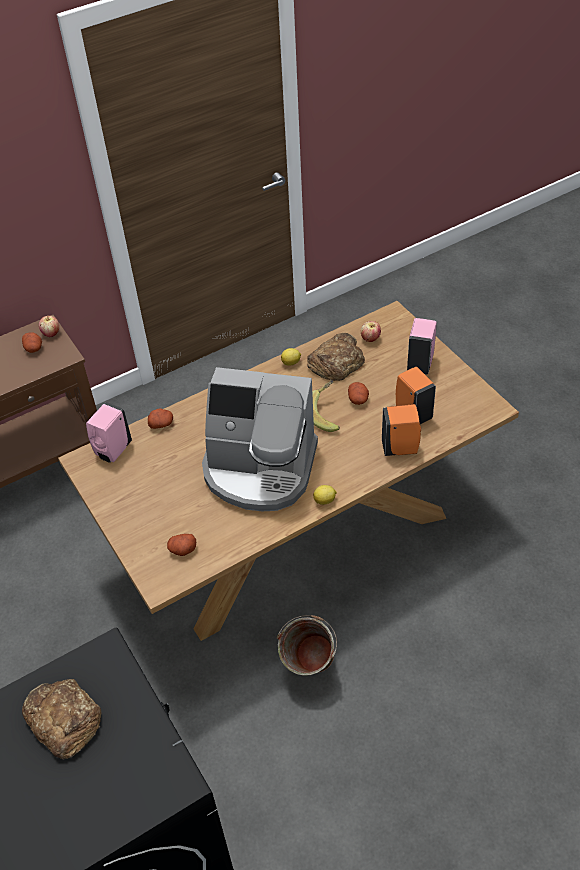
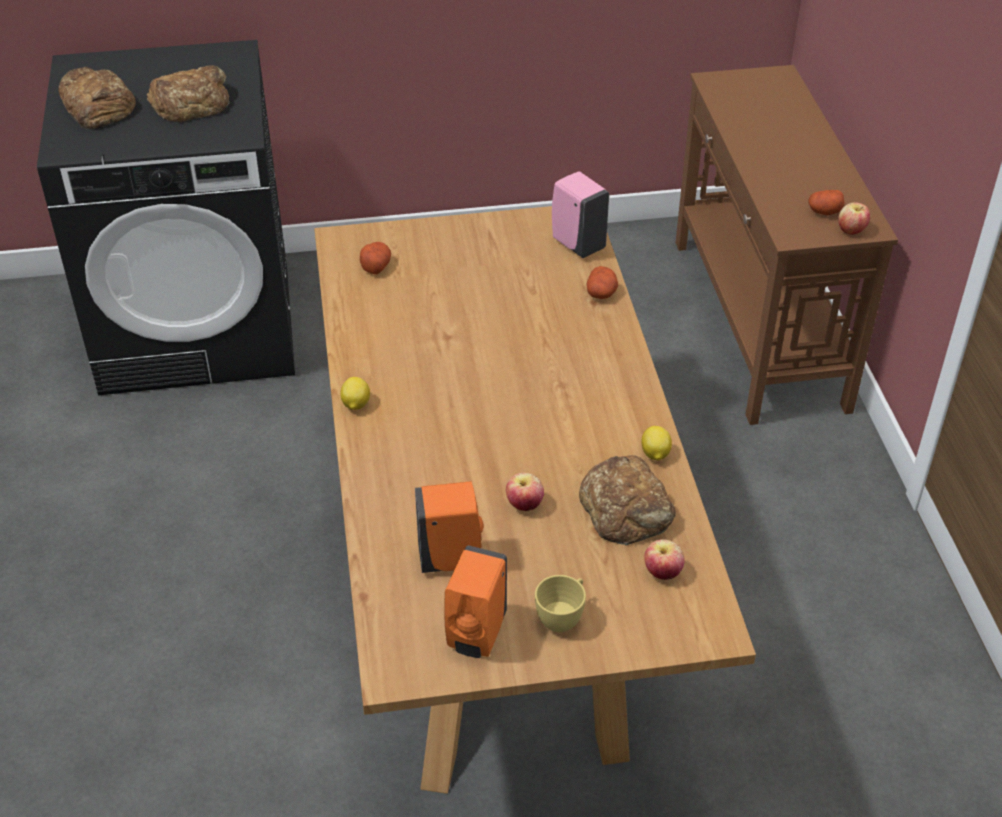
camera: 110 degrees right, 5 degrees down
coffee machine [202,367,318,511] -> none
green bucket [277,615,337,676] -> none
banana [312,380,340,432] -> none
potato [348,382,369,405] -> apple [506,473,544,511]
orange soap dispenser [382,404,421,456] -> orange soap dispenser moved to [444,546,507,658]
pink soap dispenser [407,318,437,374] -> yellow cup [535,575,586,632]
none -> bread [58,67,136,129]

